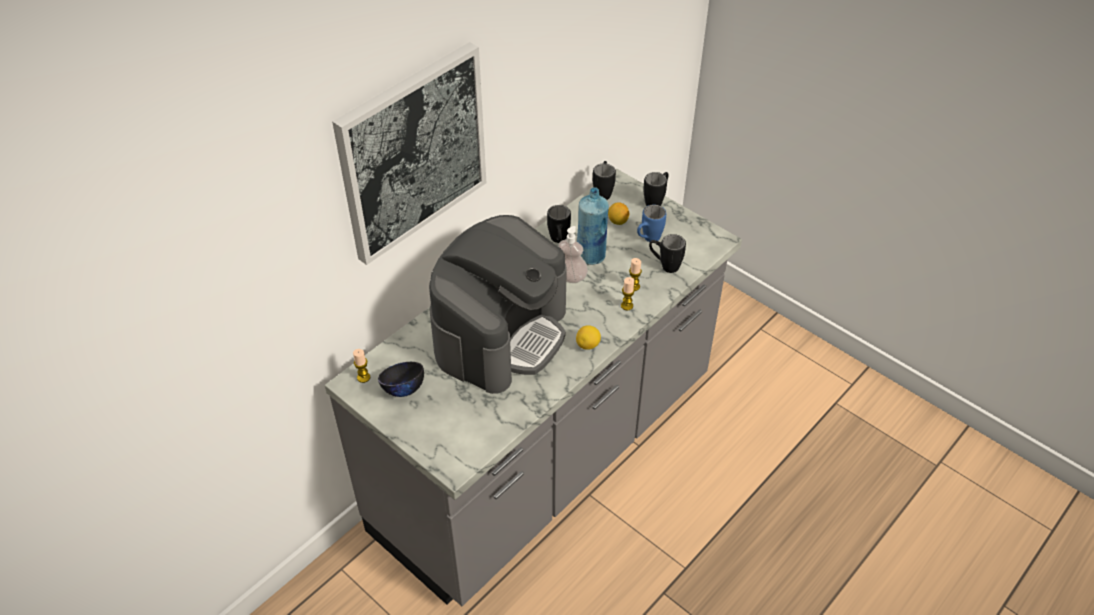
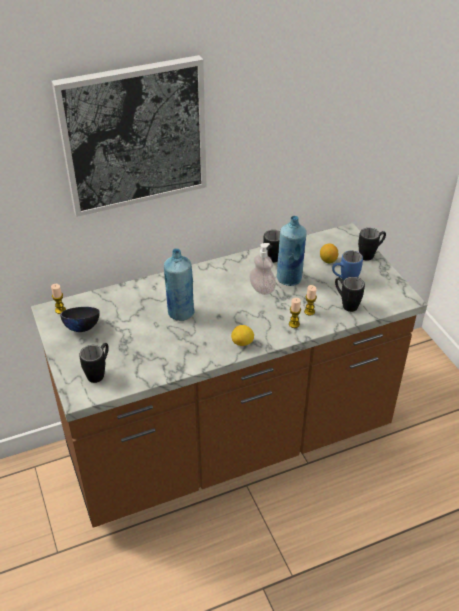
camera: 25 degrees right, 5 degrees down
grey counter [325,169,742,606] -> brown counter [31,223,427,528]
coffee machine [429,215,567,394] -> blue bottle [164,248,195,321]
black mug [593,161,616,200] -> black mug moved to [79,343,109,383]

